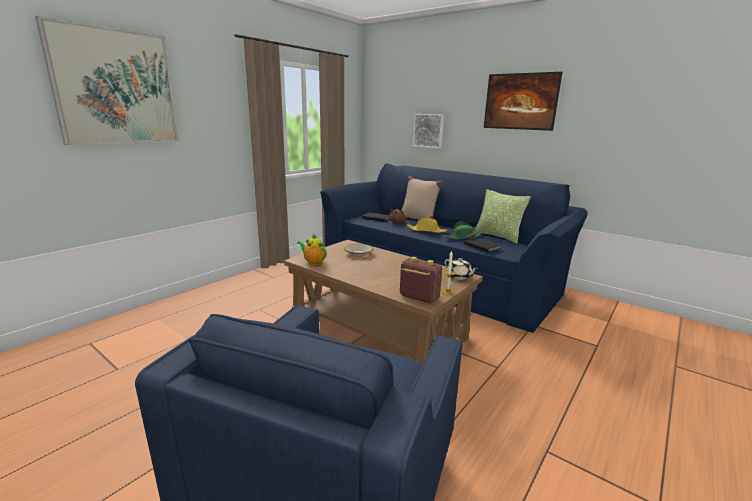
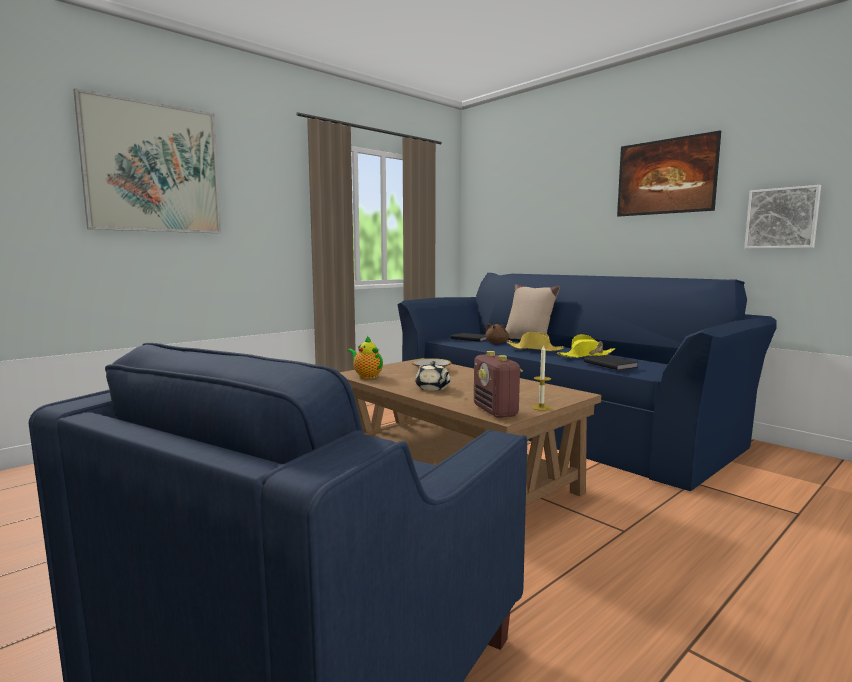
camera: 10 degrees right, 10 degrees down
radio [400,257,442,303] -> radio turned 150 degrees counterclockwise [474,351,523,418]
picture [413,114,444,148] -> picture moved to [744,185,821,249]
green hat [444,221,483,239] -> yellow hat [557,334,616,358]
beige teapot [445,258,479,280] -> beige teapot moved to [415,361,450,391]
pillow [475,189,531,244] -> none

